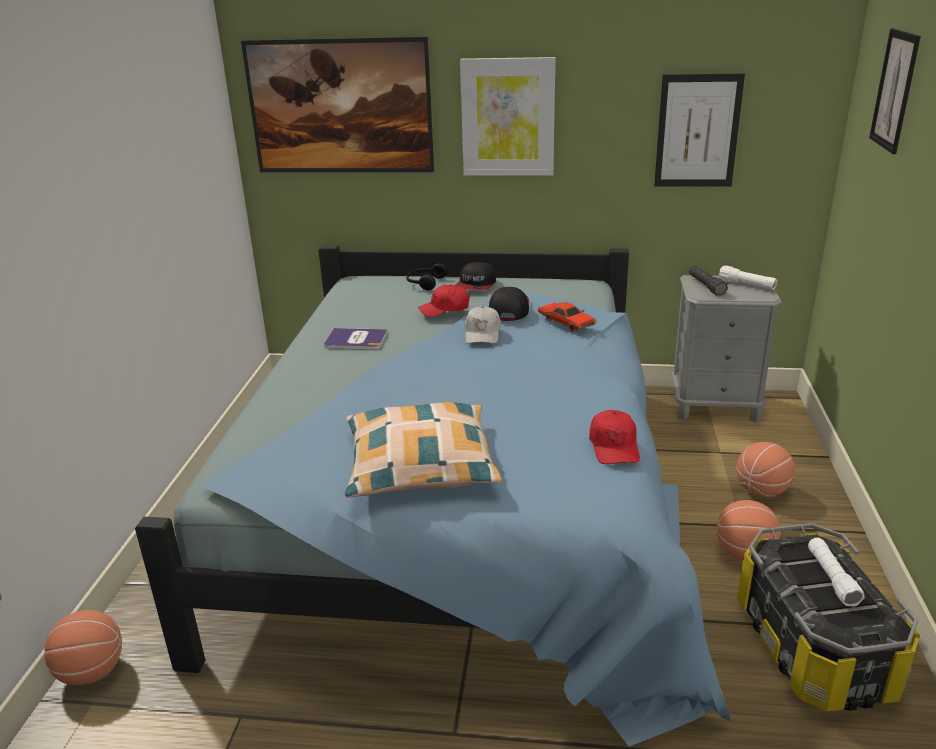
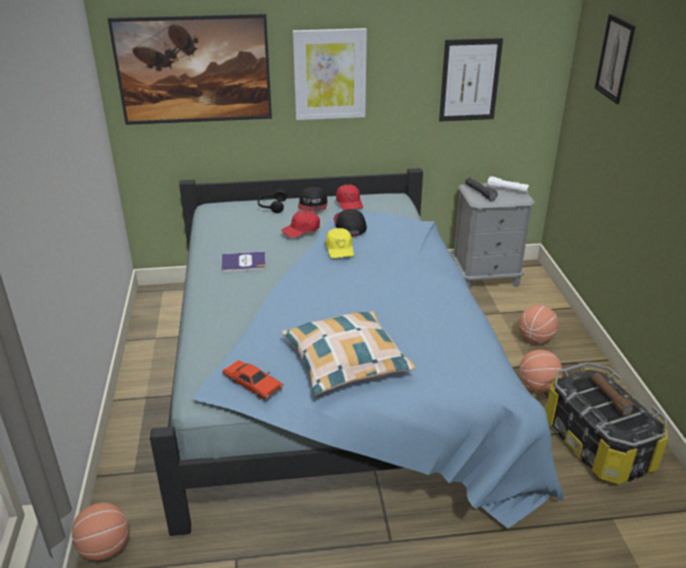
camera: 15 degrees left, 5 degrees up
white cap [465,306,501,344] -> yellow cap [325,228,354,258]
red toy car [538,302,597,332] -> red toy car moved to [222,360,283,400]
red cap [589,410,640,464] -> red cap moved to [336,184,363,210]
white flashlight [808,538,864,607] -> brown flashlight [591,373,635,416]

